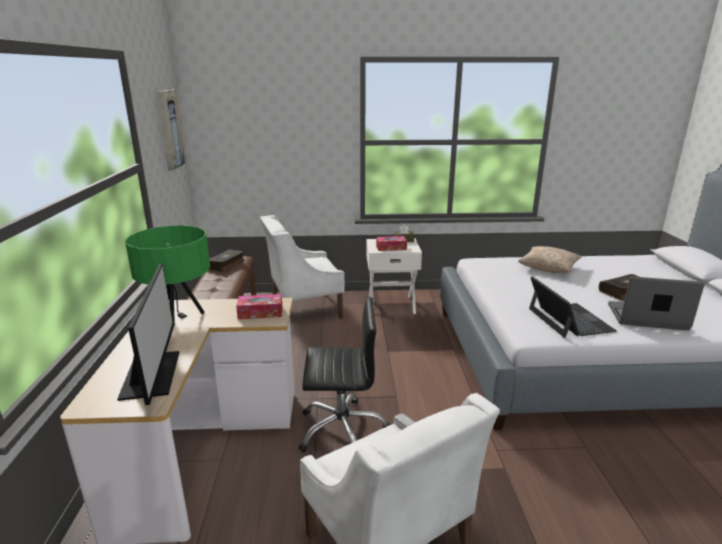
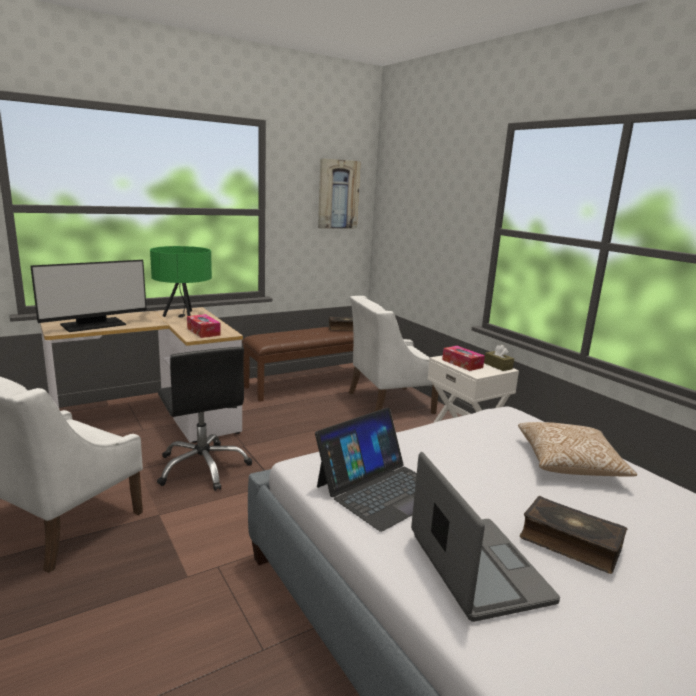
camera: 60 degrees right, 5 degrees down
white armchair [260,215,345,319] -> white armchair turned 60 degrees counterclockwise [349,296,438,414]

